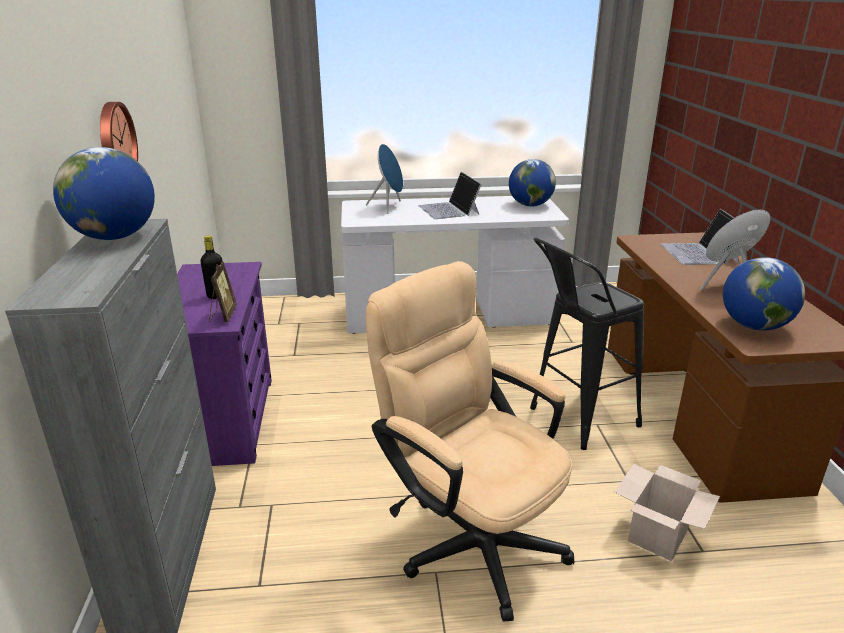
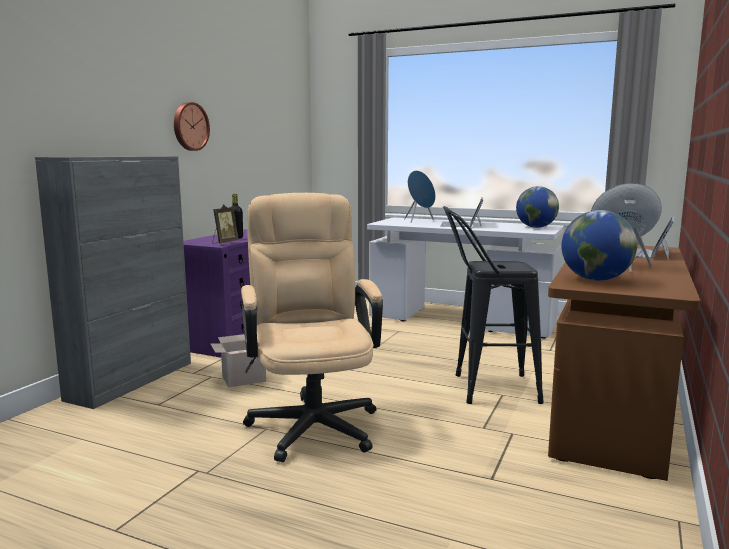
camera: 30 degrees right, 15 degrees down
globe [53,147,155,240] -> none
cardboard box [614,464,720,561] -> cardboard box moved to [210,334,266,387]

